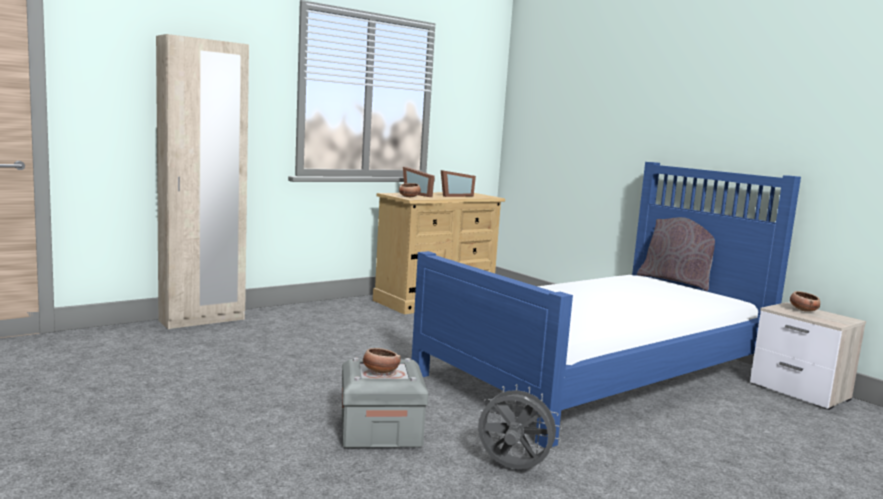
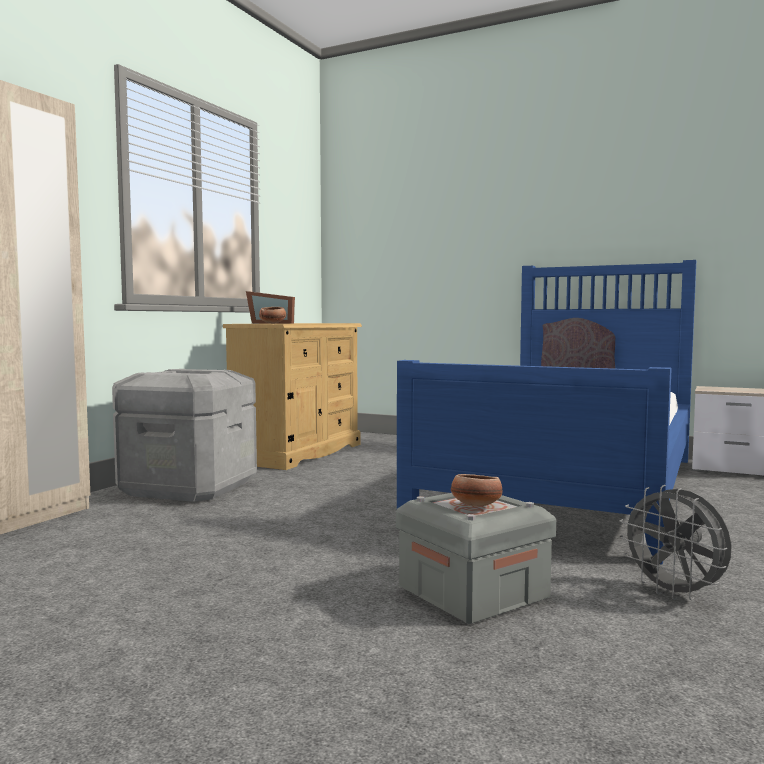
camera: 25 degrees left, 5 degrees down
picture frame [441,170,476,197] -> none
grey fan [478,384,562,469] -> grey fan turned 120 degrees counterclockwise [619,485,732,600]
bowl [790,291,820,312] -> none
none -> grey storage box [112,369,257,502]

